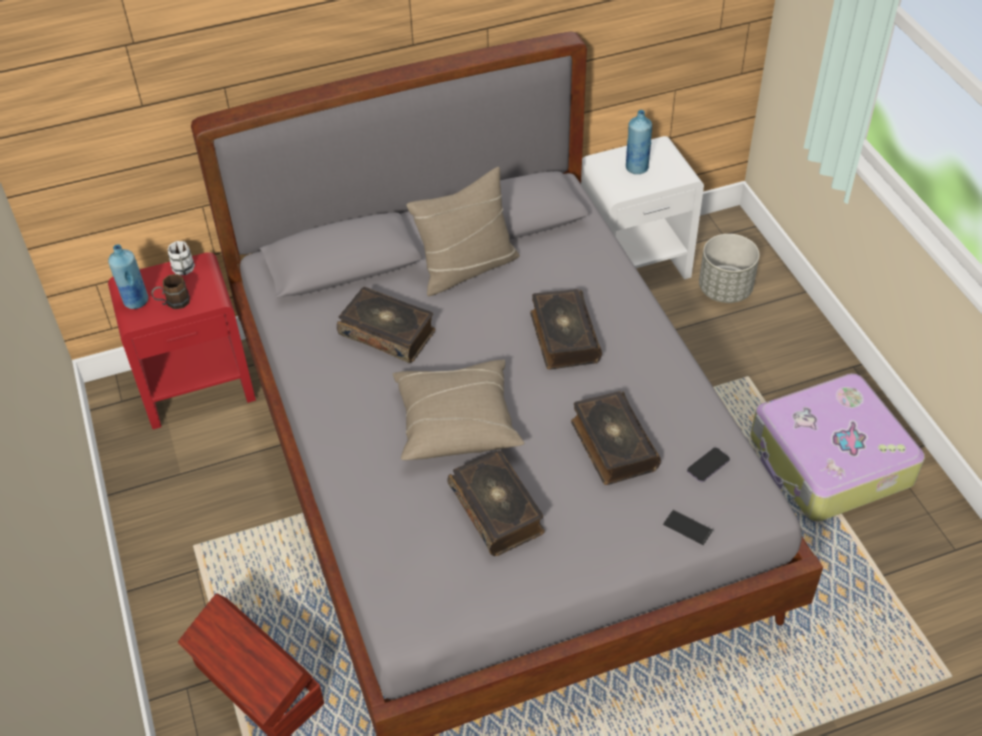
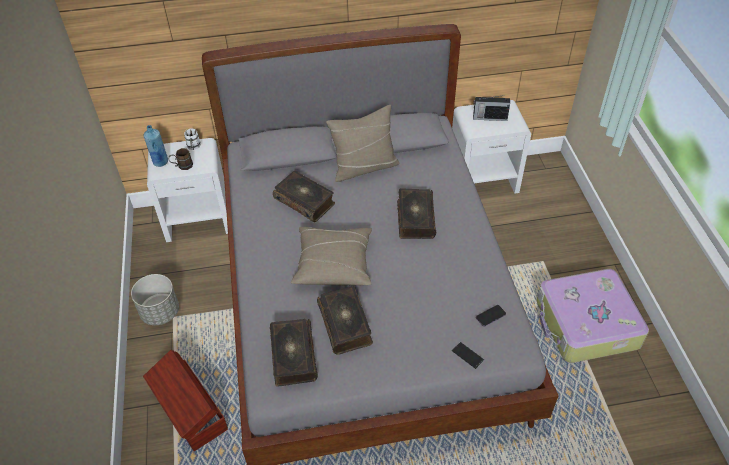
camera: 10 degrees right, 0 degrees up
red nightstand [108,252,256,429] -> white nightstand [147,138,228,242]
book [571,391,661,485] -> book moved to [270,319,318,387]
blue bottle [626,110,652,174] -> radio [473,95,510,121]
grey planter [699,234,760,303] -> grey planter moved to [131,274,179,325]

